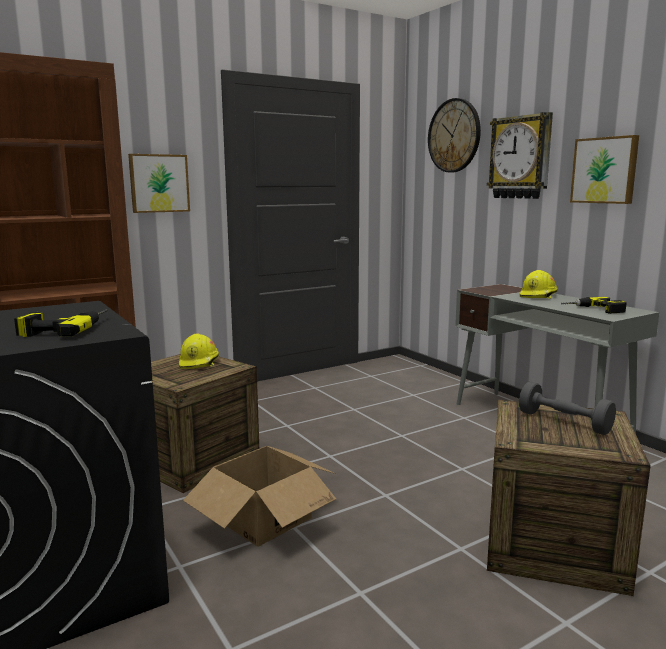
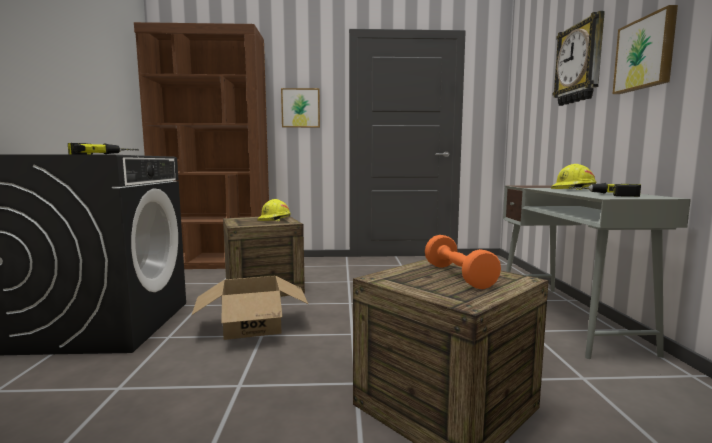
camera: 30 degrees right, 5 degrees down
wall clock [428,98,481,173] -> none
grey dumbbell [519,382,616,435] -> orange dumbbell [425,235,501,289]

